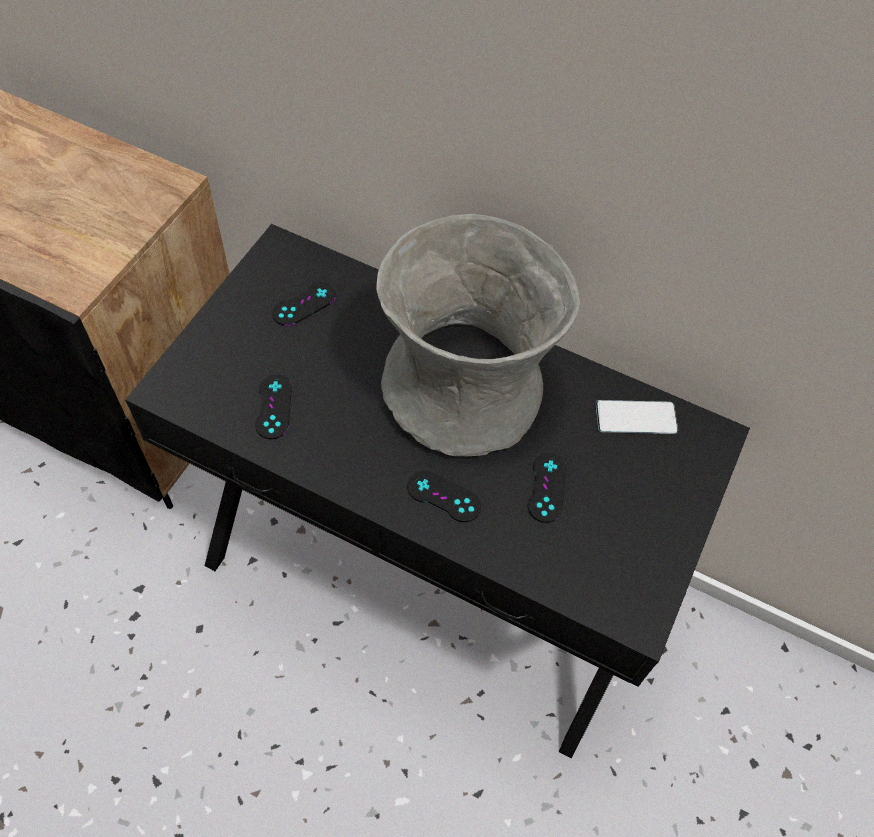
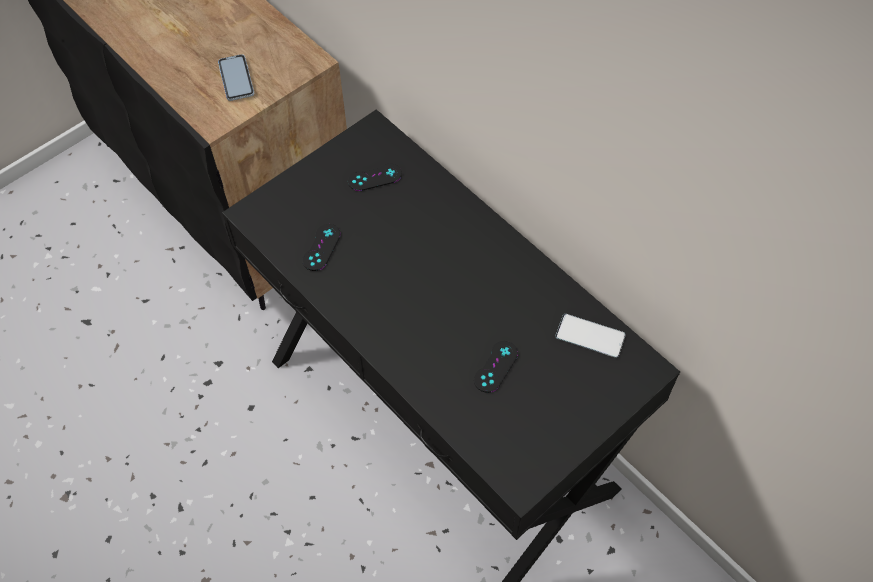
camera: 25 degrees right, 0 degrees up
grey vase [376,214,580,456] -> none
black game controller [407,471,481,522] -> none
none -> phone [218,54,254,101]

